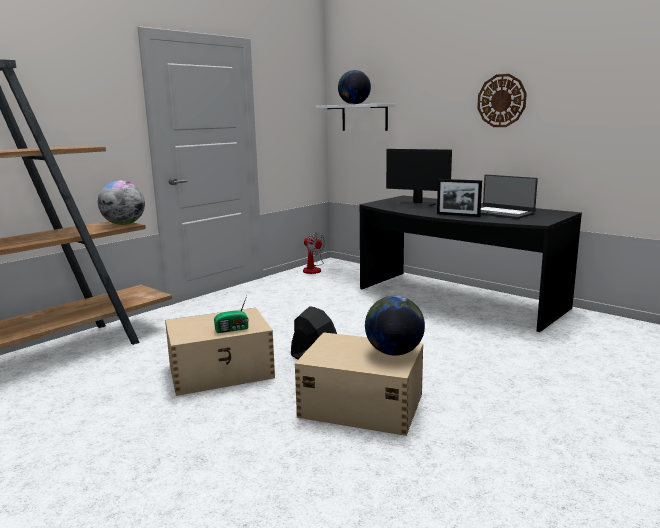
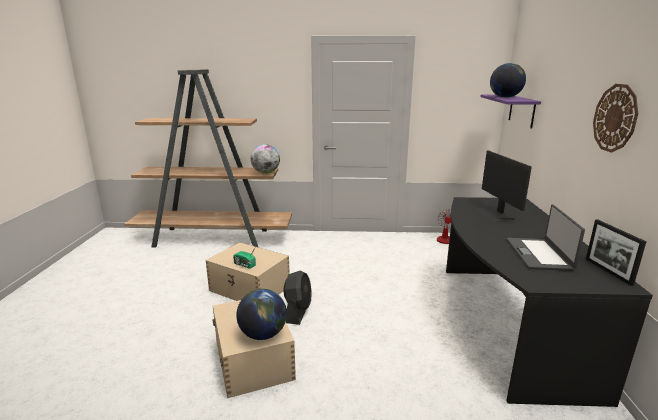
camera: 50 degrees right, 5 degrees up
white shelf [316,104,396,131] -> purple shelf [480,95,541,128]
picture frame [437,179,482,217] -> picture frame moved to [586,219,647,286]

